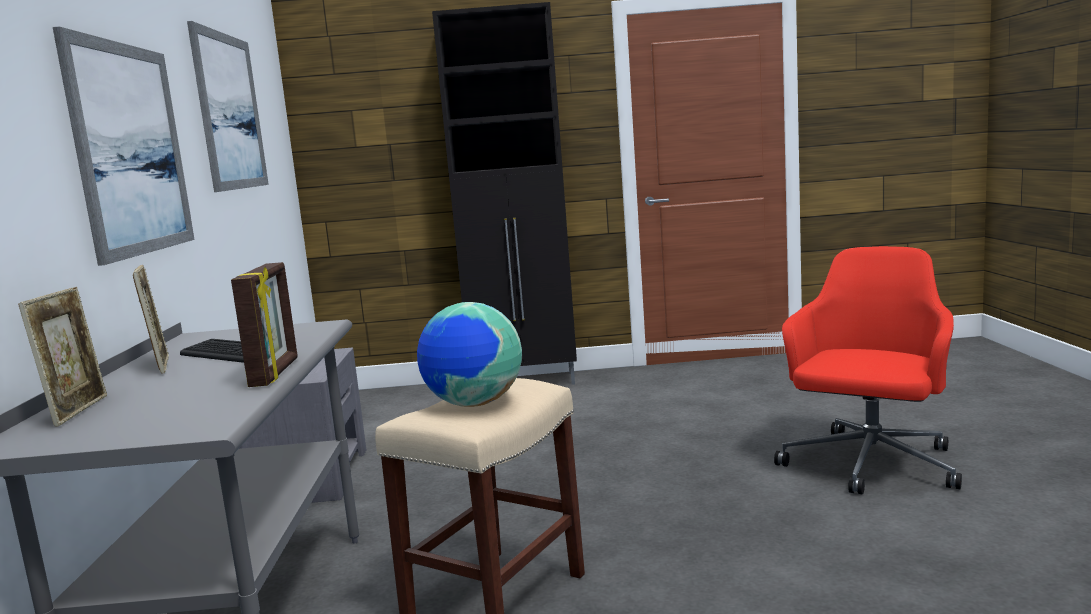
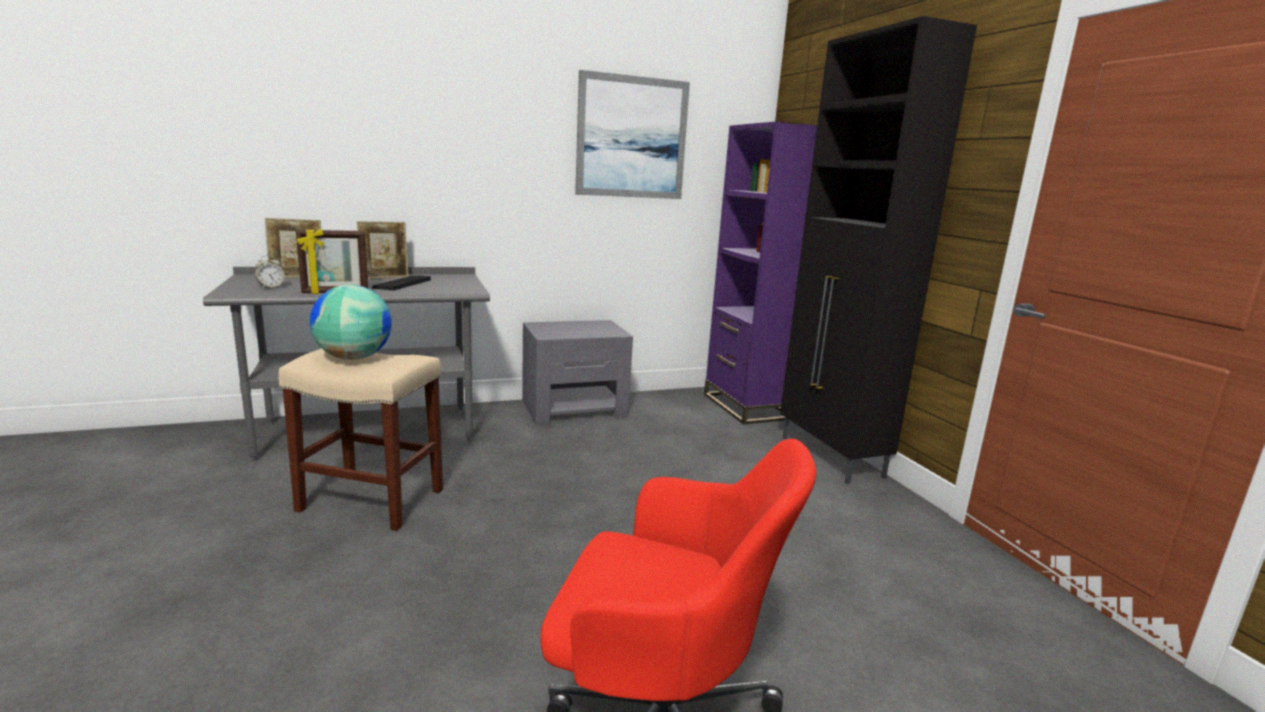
camera: 70 degrees right, 5 degrees up
picture [53,26,195,266] -> none
none -> alarm clock [255,255,285,289]
none -> purple bookcase [704,121,817,425]

